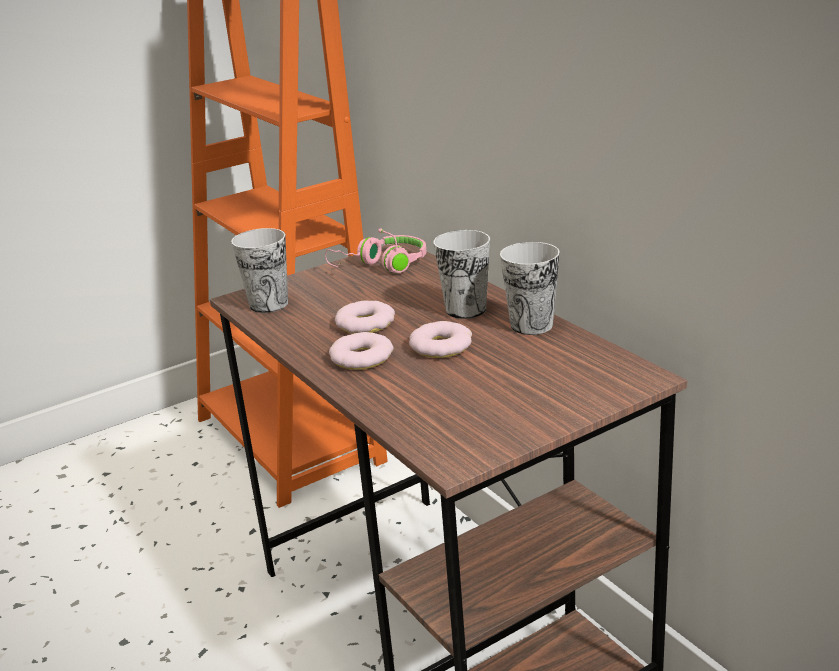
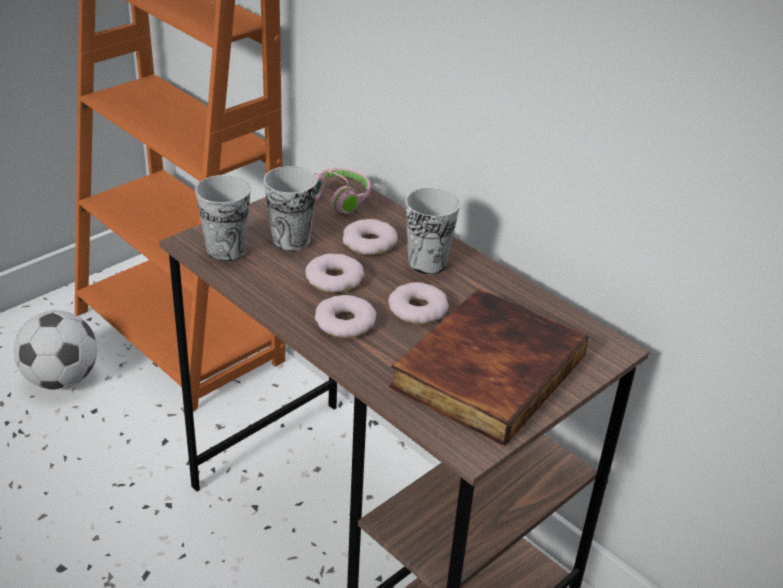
camera: 15 degrees left, 10 degrees up
cup [500,242,560,335] -> cup moved to [264,166,318,251]
none -> football [14,310,97,390]
none -> donut [343,219,398,255]
none -> book [389,288,588,446]

